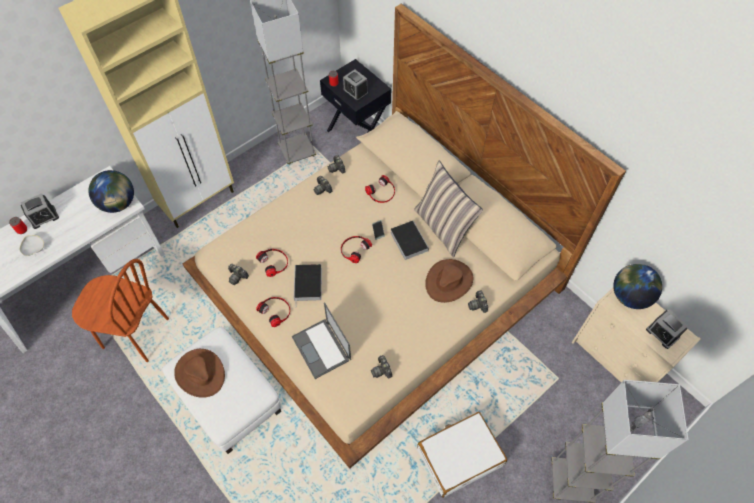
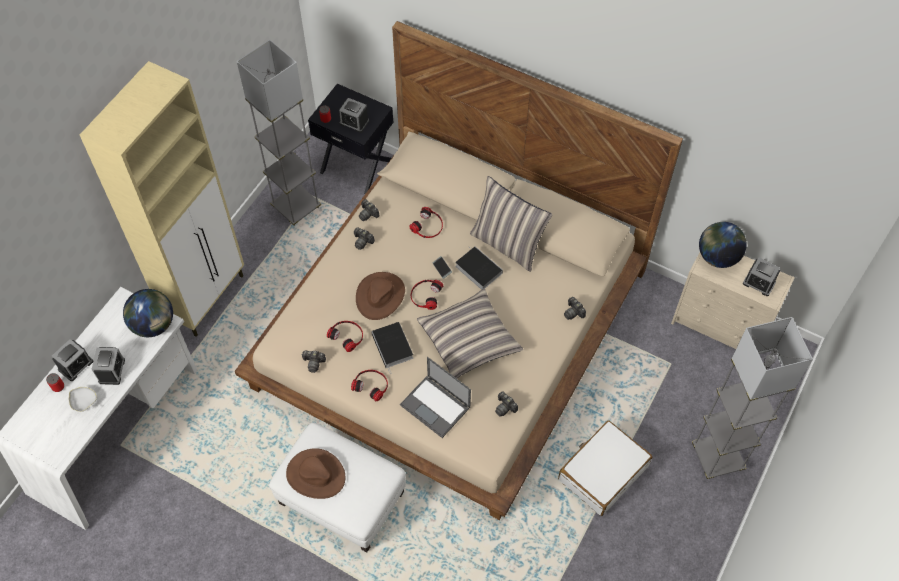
camera: 20 degrees left, 0 degrees up
brown chair [72,259,169,362] -> none
brown hat [425,259,473,303] -> brown hat moved to [356,272,405,320]
none -> alarm clock [92,347,125,385]
none -> pillow [417,289,523,378]

